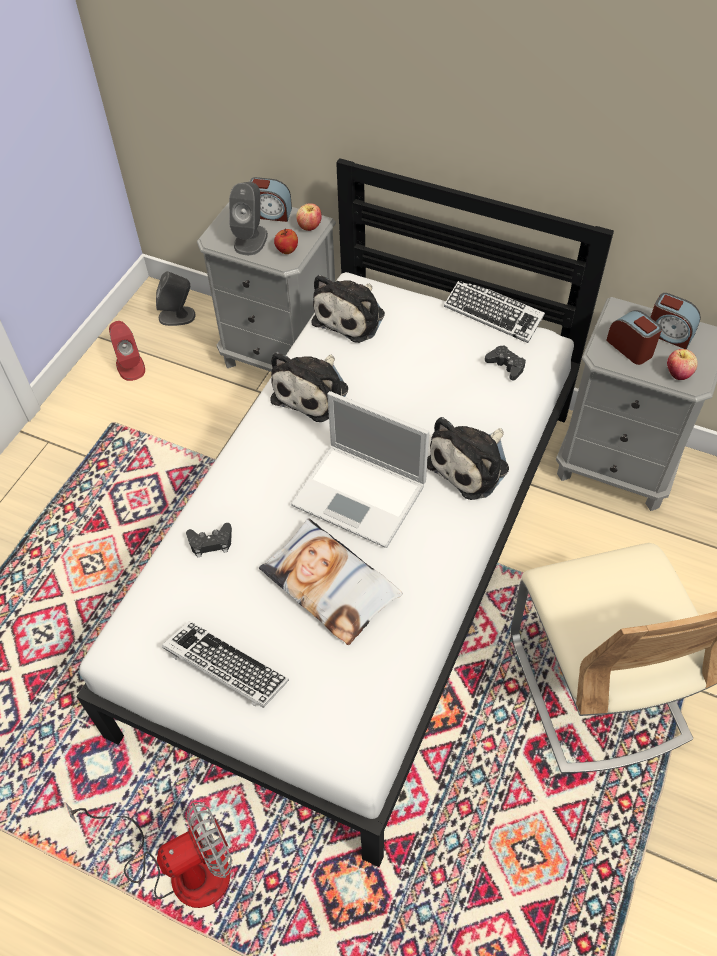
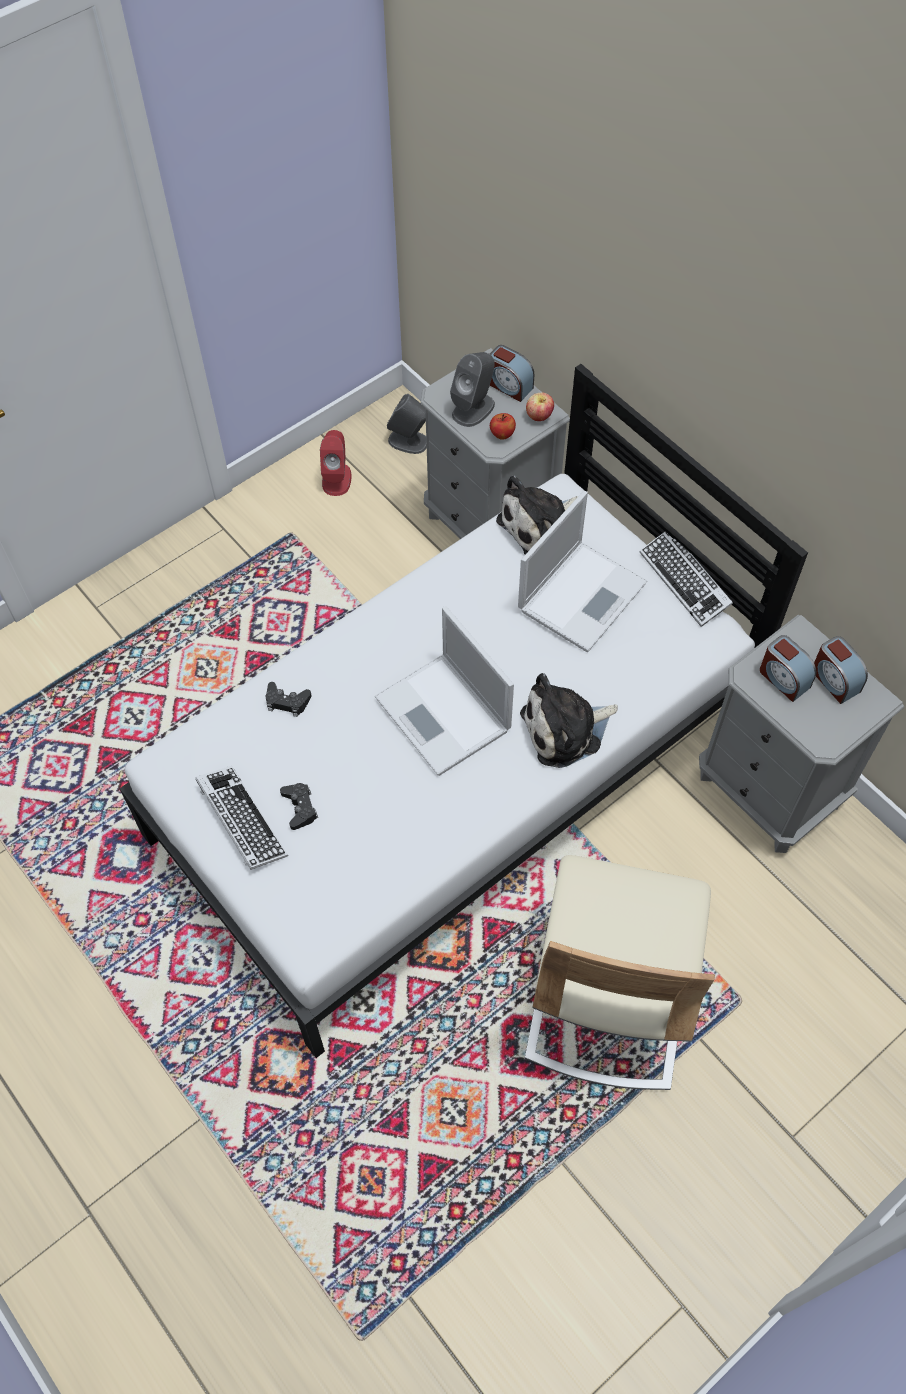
camera: 25 degrees right, 5 degrees up
fan [65,802,232,908] -> none
pillow [259,518,403,645] -> none
plush toy [270,352,348,422] -> none
black game controller [485,345,526,381] -> black game controller moved to [280,783,318,830]
alarm clock [606,310,662,365] -> alarm clock turned 150 degrees clockwise [760,635,817,702]
apple [667,349,698,380] -> none
none -> laptop [518,491,647,652]

